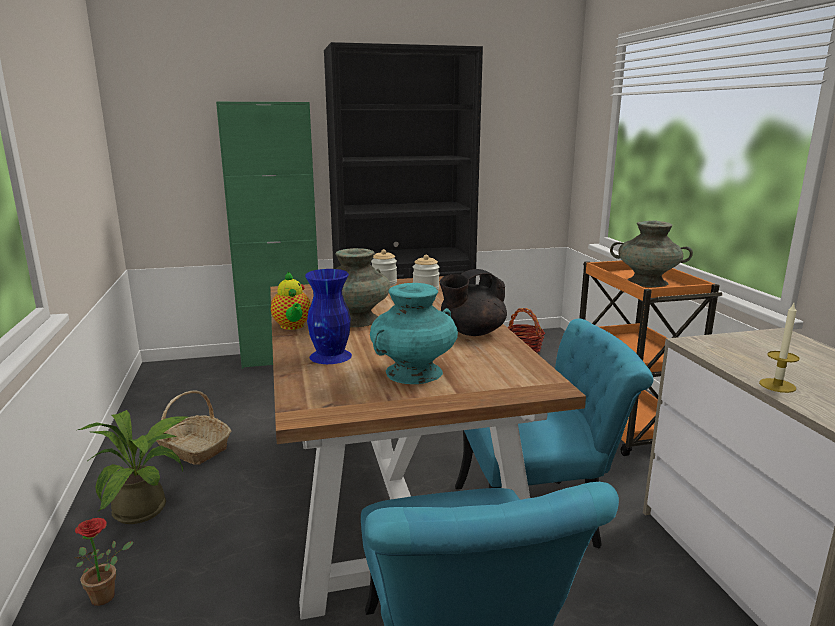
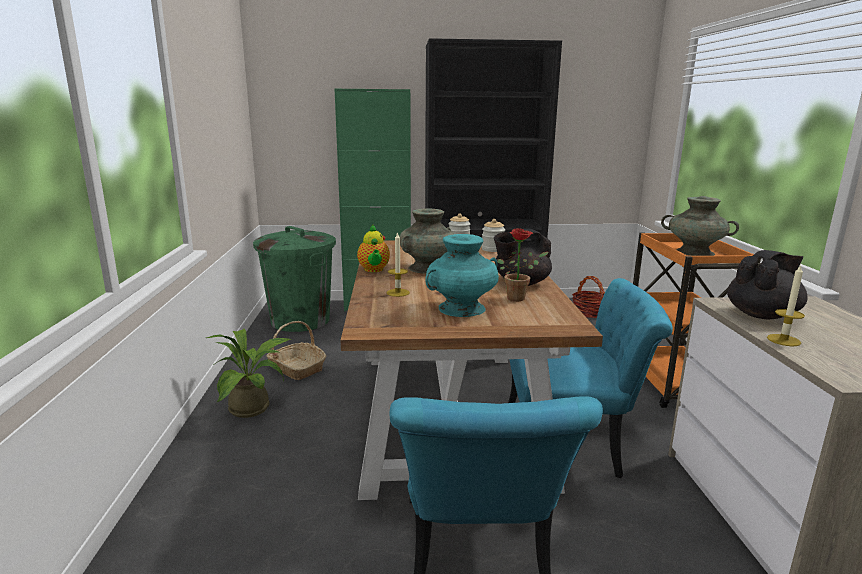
camera: 10 degrees right, 0 degrees up
potted plant [75,518,134,606] -> potted plant moved to [497,228,548,301]
blue vase [305,269,352,364] -> candle [386,232,410,297]
none -> green trash can [253,226,336,332]
none -> black teapot [727,250,808,319]

